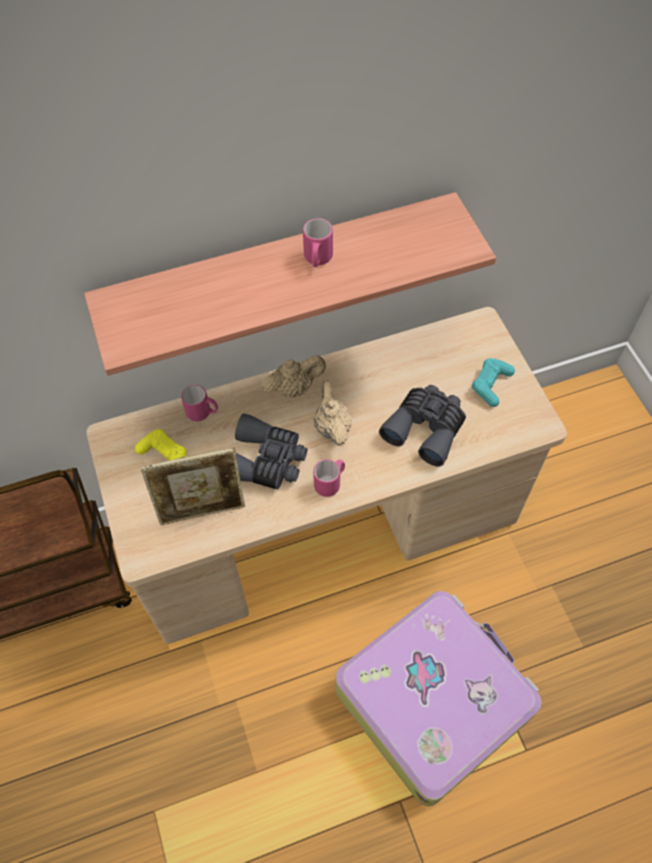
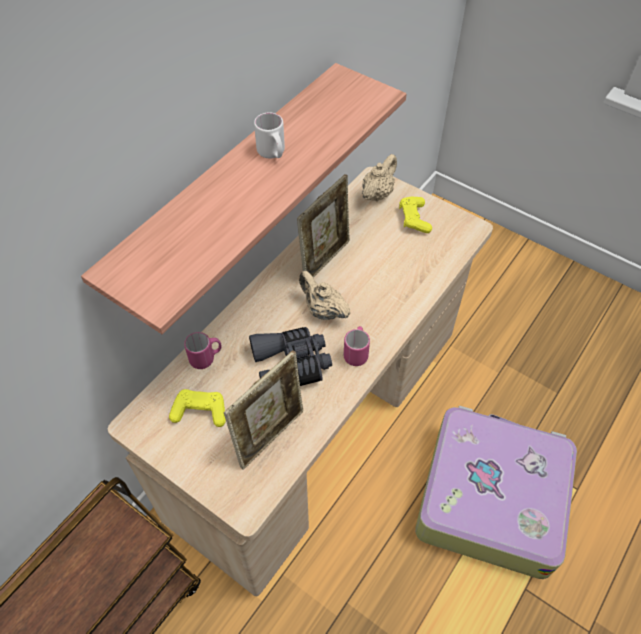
camera: 35 degrees left, 5 degrees down
beige teapot [261,355,326,398] -> beige teapot moved to [362,154,397,202]
pink mug [303,218,333,267] -> white mug [254,113,285,159]
grey binoculars [379,385,466,467] -> none
turquoise game controller [472,358,515,407] -> yellow game controller [399,197,432,233]
none -> picture frame [297,174,350,278]

